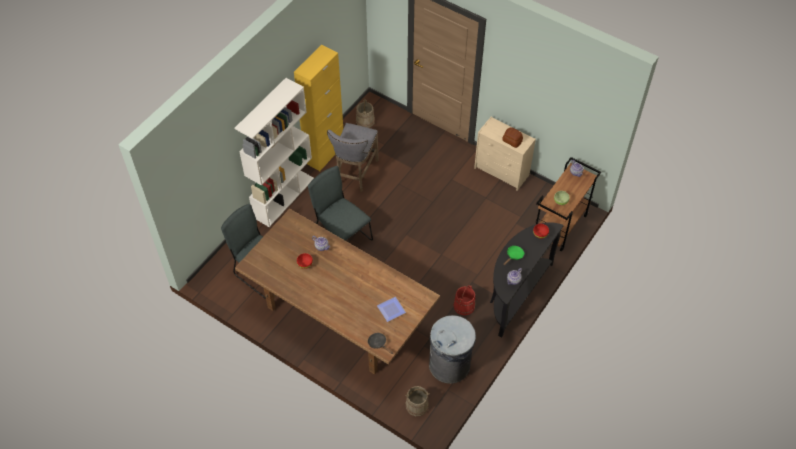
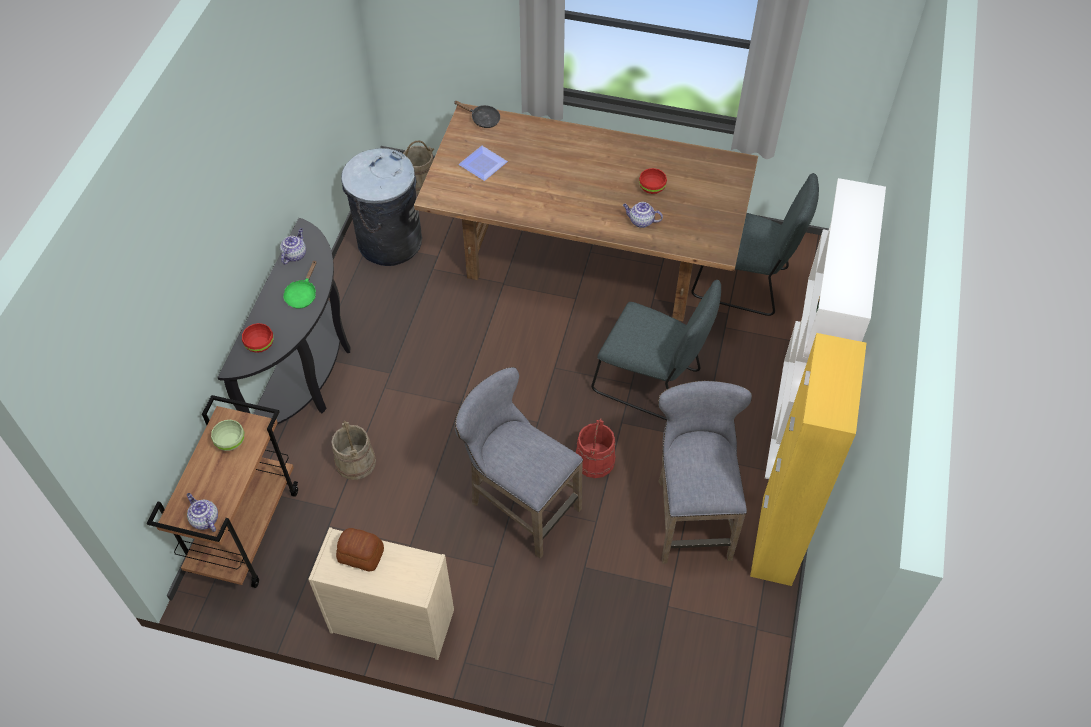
camera: 160 degrees right, 0 degrees up
beige bucket [356,99,375,128] -> beige bucket moved to [331,421,376,480]
red bucket [454,285,475,316] -> red bucket moved to [576,418,616,478]
none -> grey stool [455,367,583,559]

